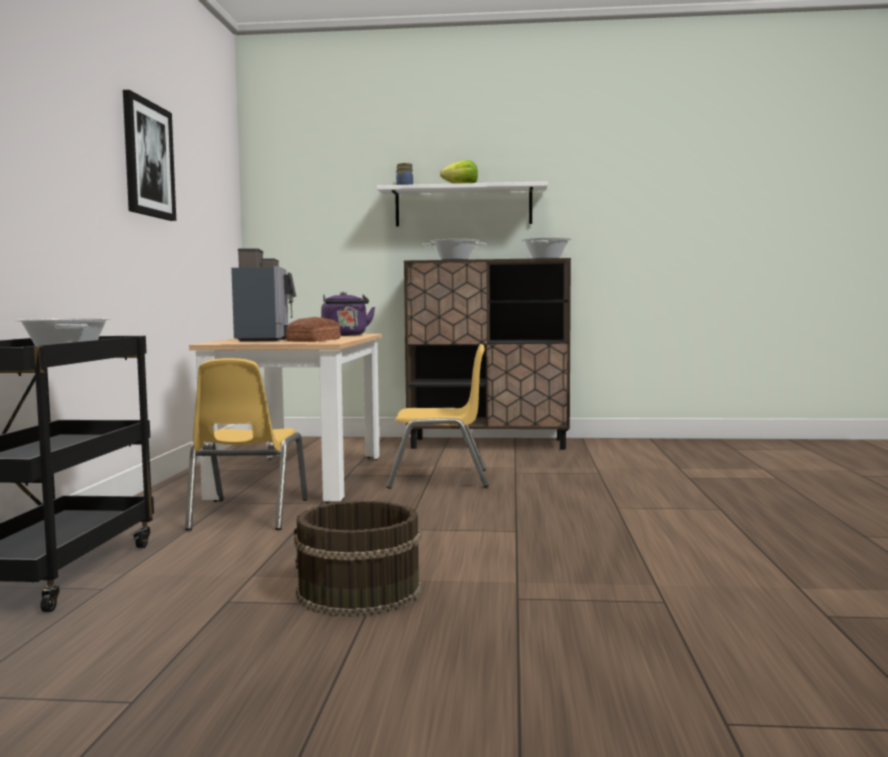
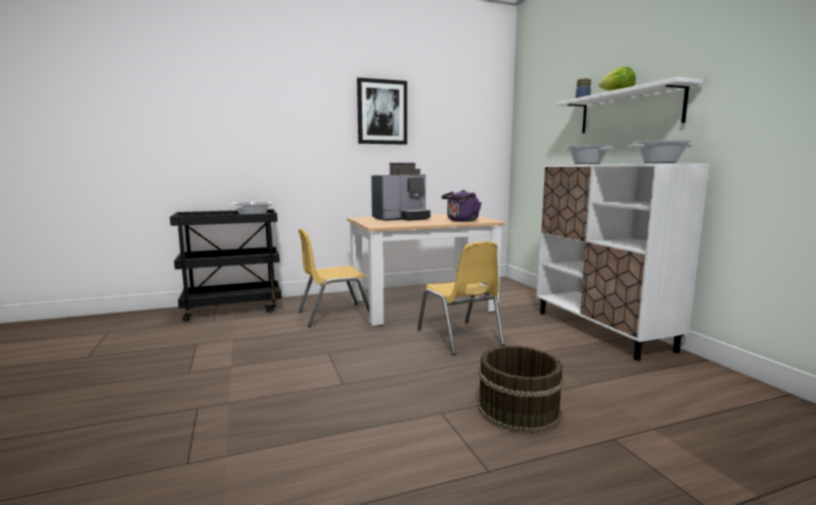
camera: 65 degrees right, 5 degrees up
bread [286,317,341,342] -> none
brown bucket [294,500,422,617] -> brown bucket moved to [477,346,564,434]
brown cabinet [404,258,571,450] -> white cabinet [536,163,709,361]

